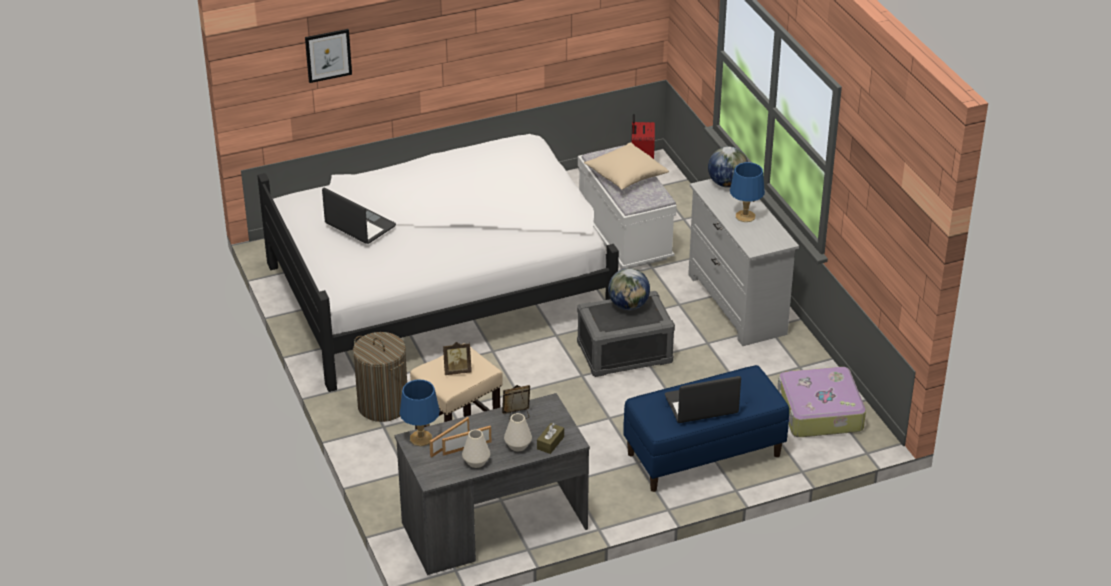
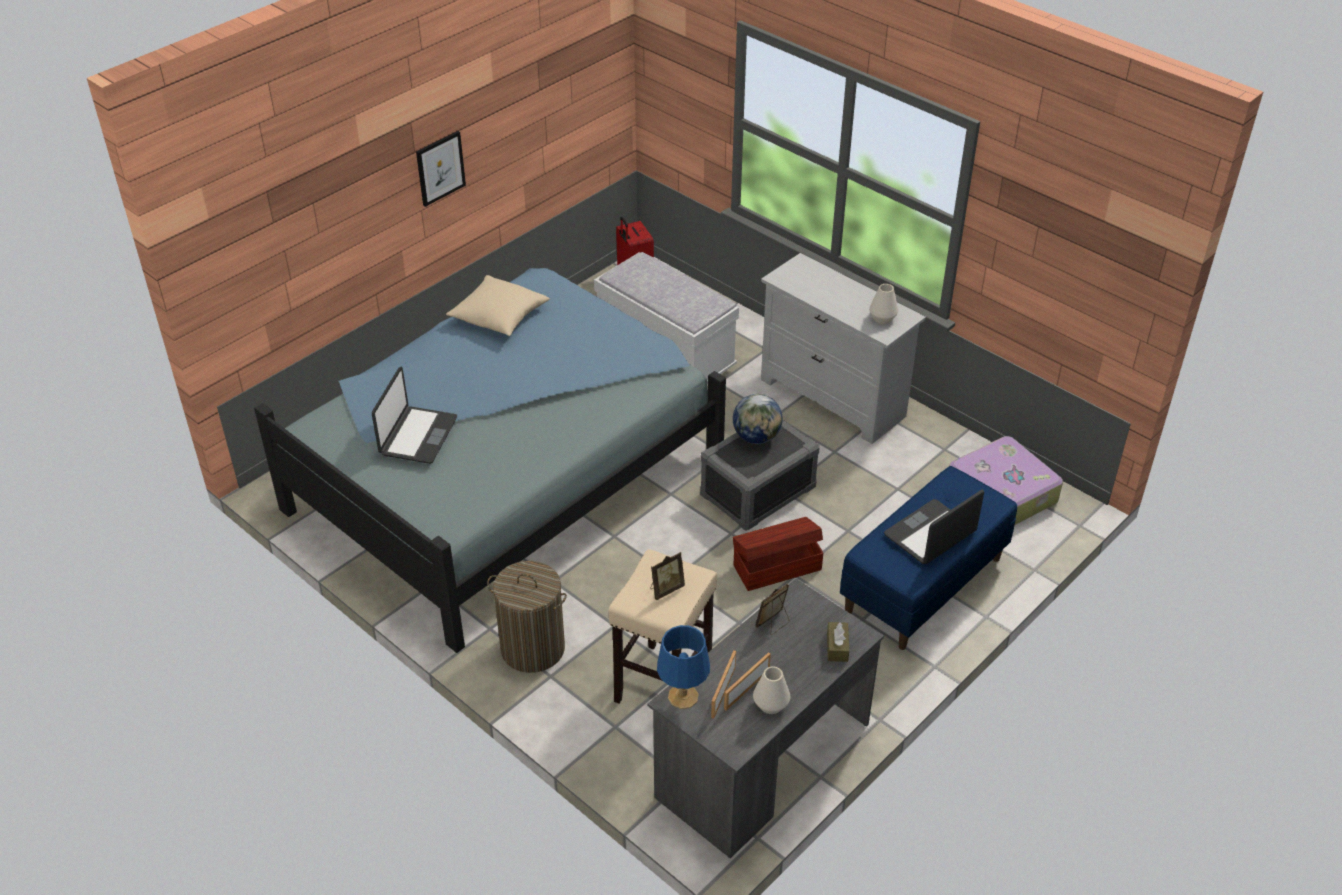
camera: 25 degrees left, 5 degrees up
white bed [257,134,619,392] -> blue bed [254,268,726,653]
picture [305,29,352,83] -> picture moved to [416,131,466,207]
laptop [322,188,396,244] -> laptop turned 90 degrees clockwise [372,367,457,464]
white vase [504,413,532,451] -> white vase moved to [869,284,898,324]
beige pillow [584,142,669,190] -> beige pillow moved to [446,275,550,336]
globe [708,146,748,188] -> none
blue table lamp [730,162,765,222] -> none
none -> brown storage box [733,517,824,591]

